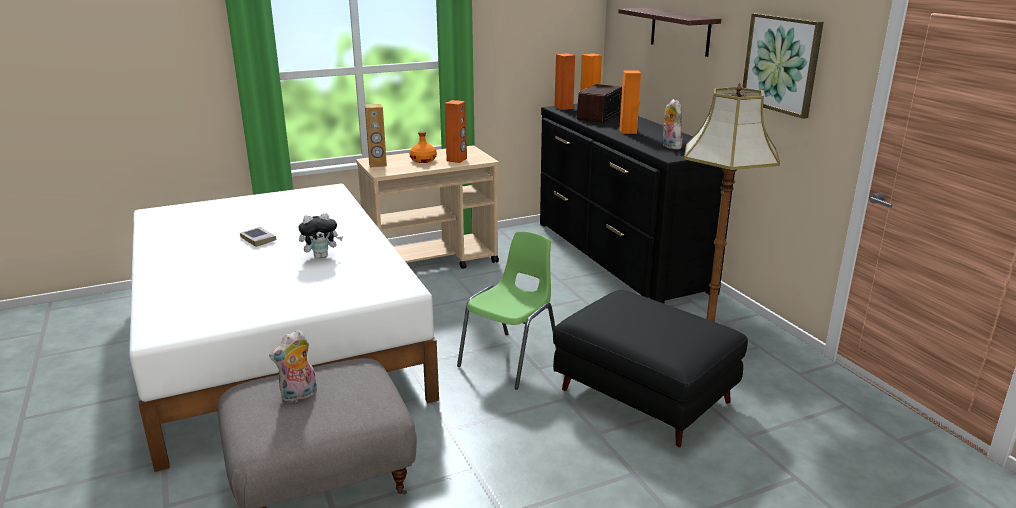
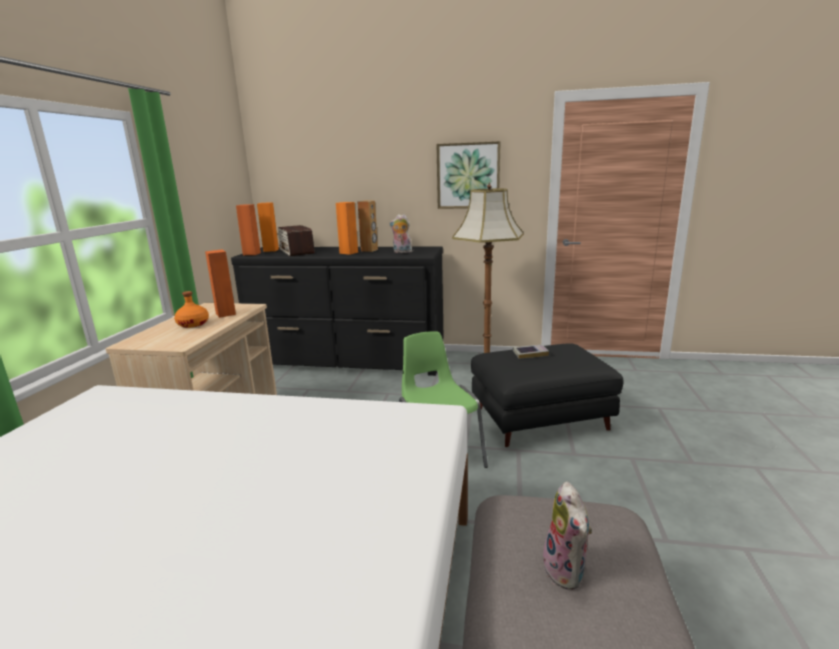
camera: 55 degrees left, 5 degrees down
book [240,227,277,247] -> book moved to [513,345,549,359]
plush toy [299,212,343,259] -> none
brown speaker [365,104,387,168] -> brown speaker moved to [358,200,378,252]
shelf [618,8,721,57] -> none

